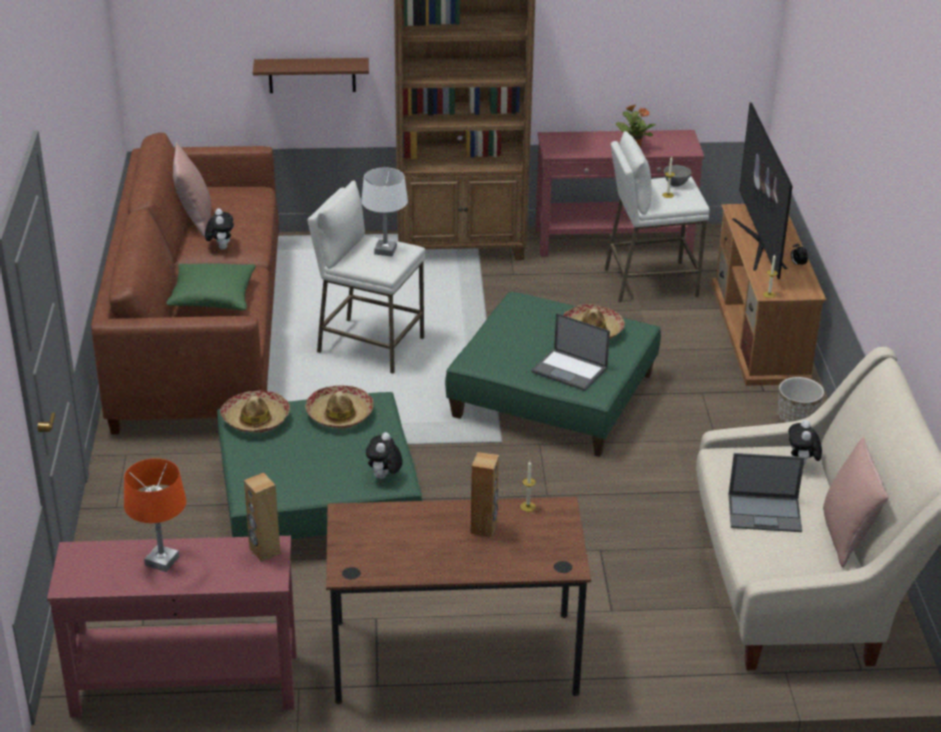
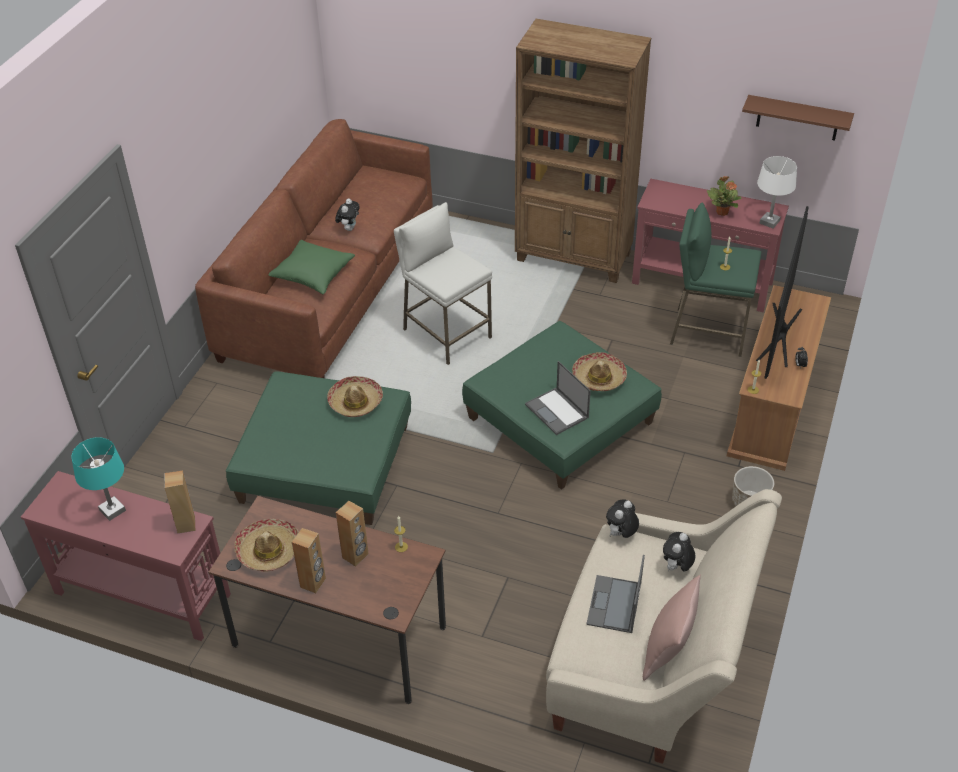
camera: 25 degrees right, 10 degrees up
orange table lamp [124,458,186,572] -> turquoise table lamp [71,437,126,521]
pink pillow [173,143,211,237] -> none
hat [220,390,290,433] -> hat moved to [235,519,298,571]
brown shelf [253,58,369,93] -> brown shelf moved to [742,95,854,141]
white table lamp [361,168,408,256] -> white table lamp moved to [757,156,797,228]
plush toy [366,432,403,479] -> plush toy moved to [606,499,639,538]
white stool [605,131,710,302] -> green stool [670,203,761,357]
grey bowl [664,165,691,187] -> none
laptop [728,453,805,532] -> laptop turned 75 degrees clockwise [586,555,645,633]
none -> brown speaker [292,528,326,593]

